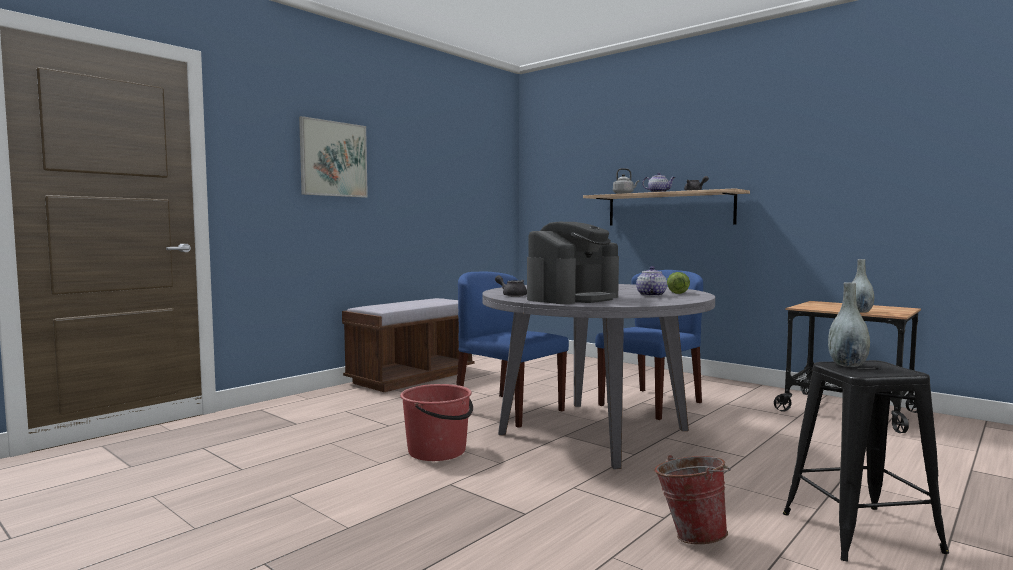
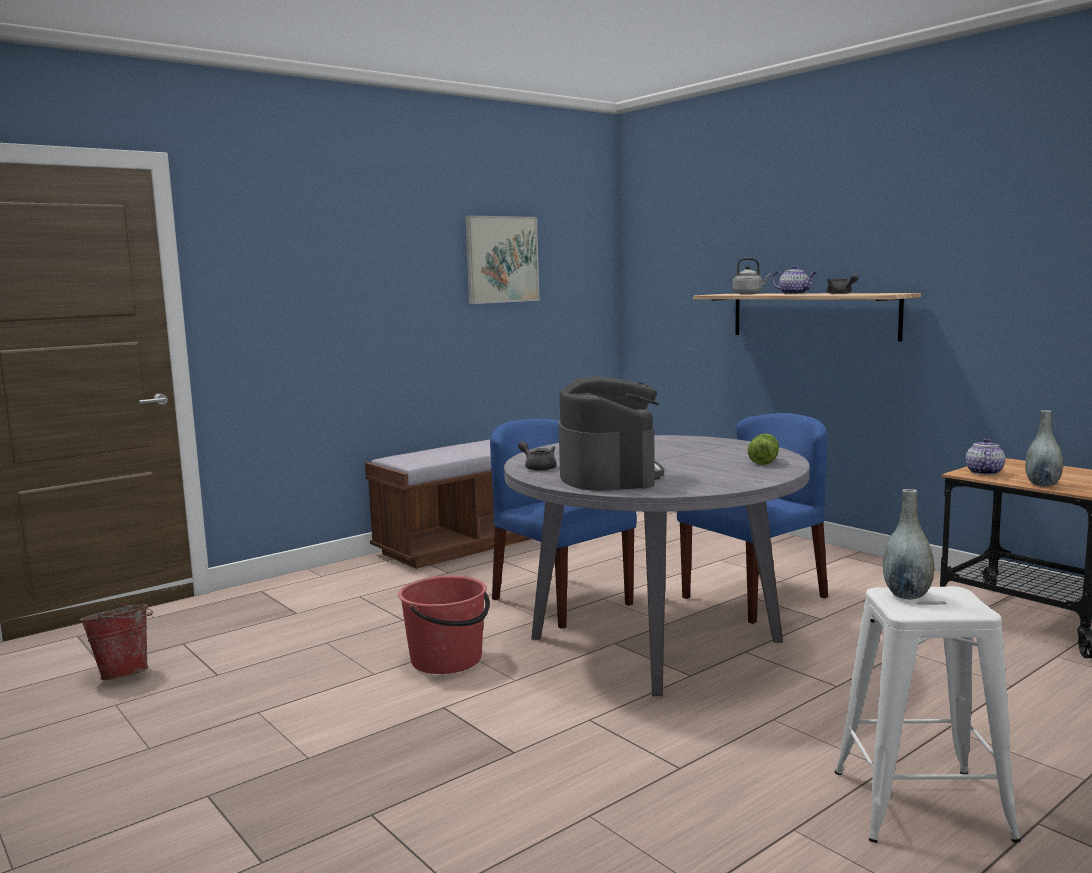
camera: 10 degrees right, 5 degrees up
picture [299,116,368,198] -> picture moved to [465,215,540,304]
coffee machine [527,222,619,304] -> coffee machine turned 60 degrees counterclockwise [559,376,664,491]
teapot [636,266,667,296] -> teapot moved to [965,438,1005,475]
bucket [654,455,731,544] -> bucket moved to [80,603,153,680]
black stool [783,360,949,561] -> white stool [835,586,1021,843]

